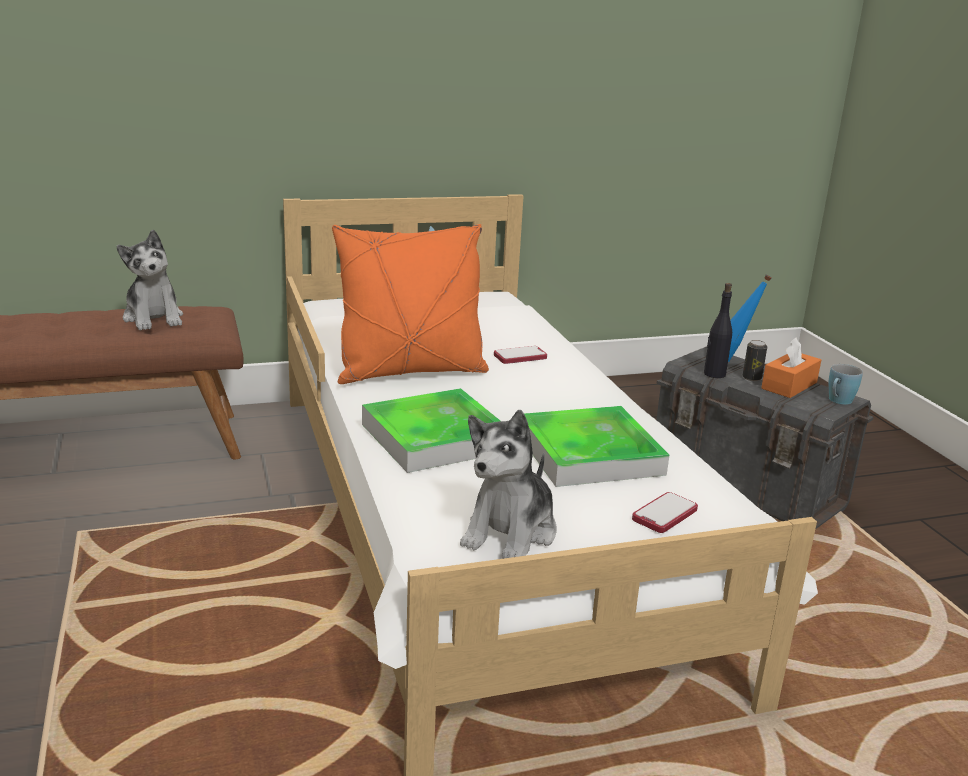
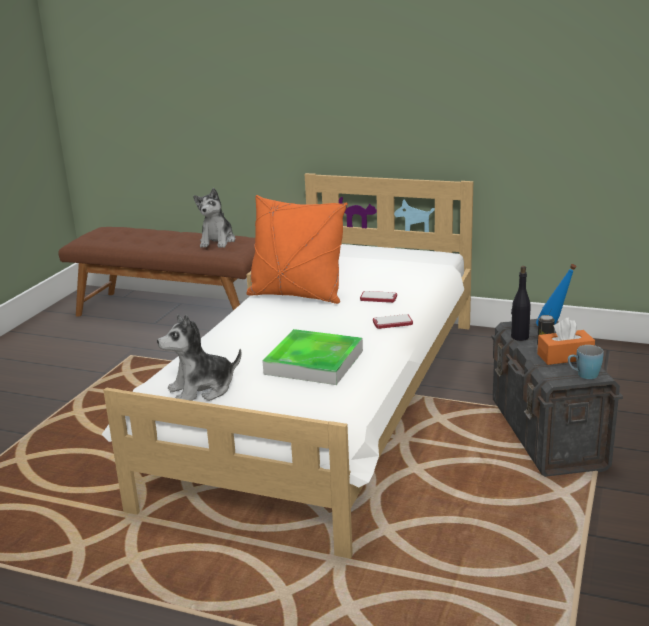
camera: 40 degrees right, 0 degrees up
tray [362,388,501,473] -> none
phone [632,492,698,533] -> phone moved to [373,314,413,329]

